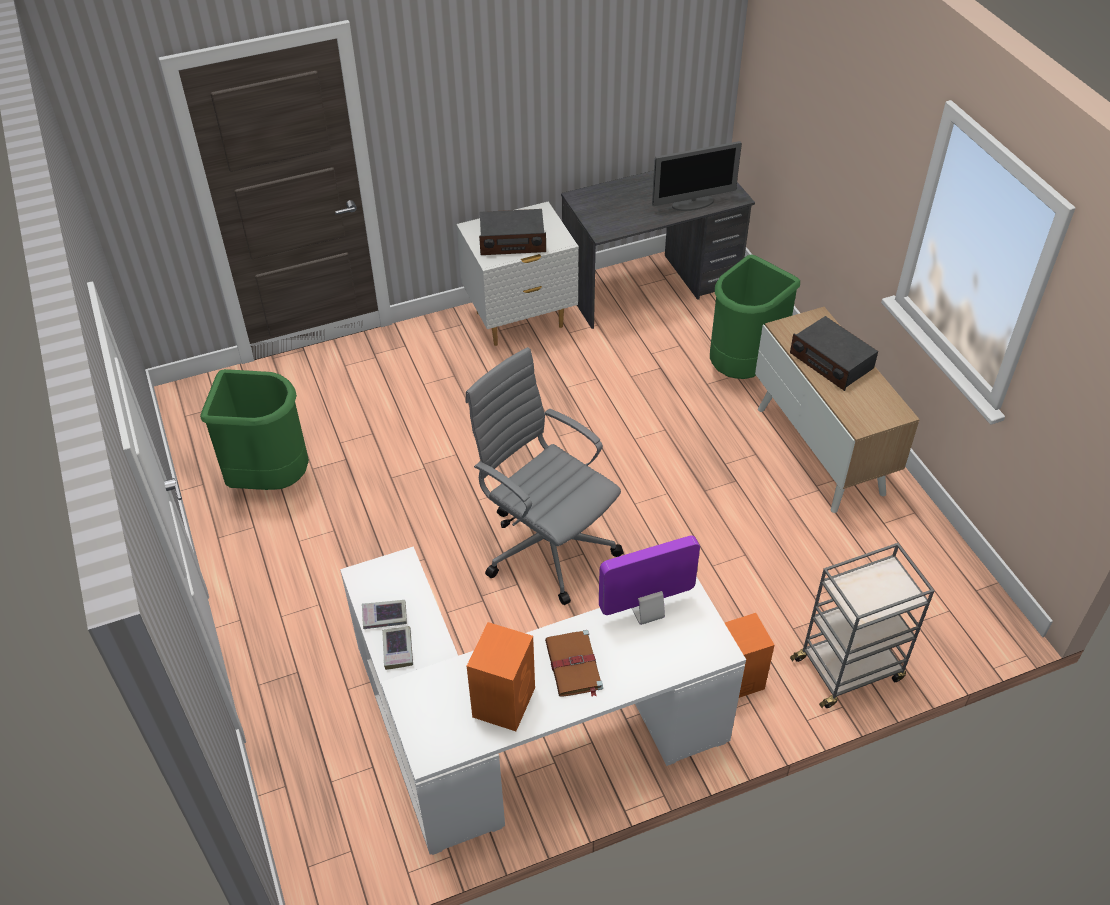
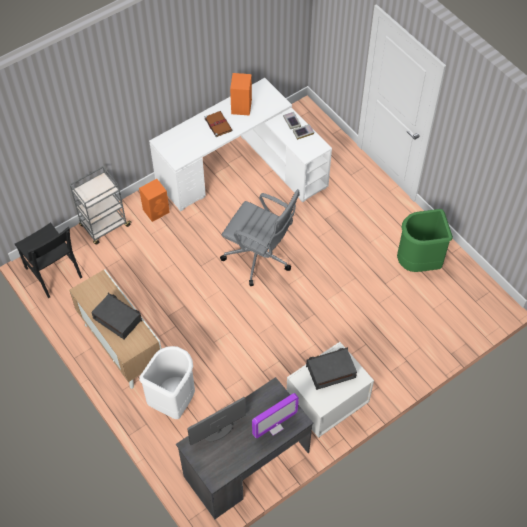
camera: 165 degrees right, 10 degrees up
monitor [599,536,700,625] -> monitor moved to [252,393,299,438]
green trash can [710,254,800,379] -> white trash can [139,346,195,419]
none -> black chair [14,222,82,298]

